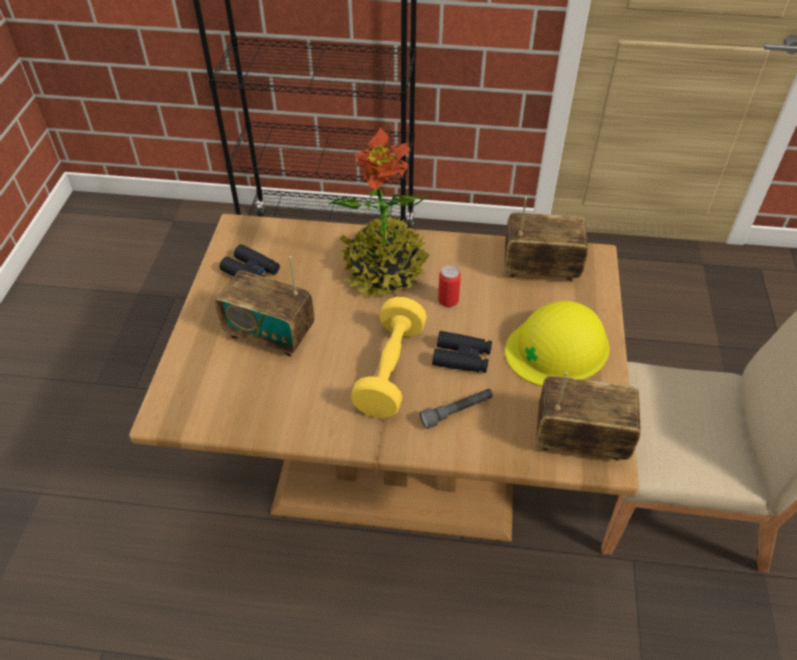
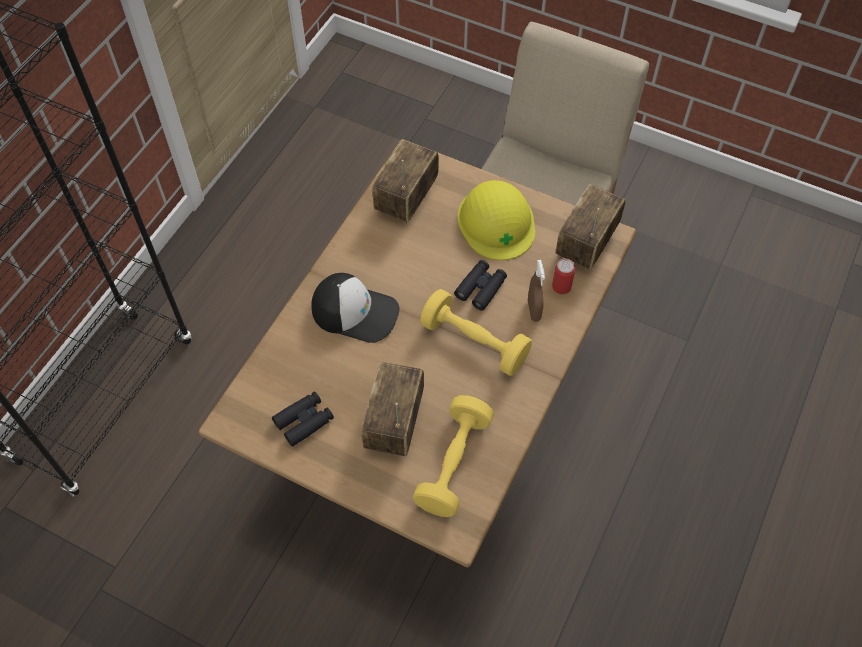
camera: 70 degrees left, 10 degrees up
radio [215,256,315,357] -> radio turned 150 degrees clockwise [361,362,424,456]
potted plant [329,128,429,299] -> cap [311,273,400,343]
grey flashlight [420,389,493,429] -> brown spray bottle [528,260,545,322]
can [438,265,461,307] -> can moved to [552,259,575,294]
none -> yellow dumbbell [412,395,494,517]

